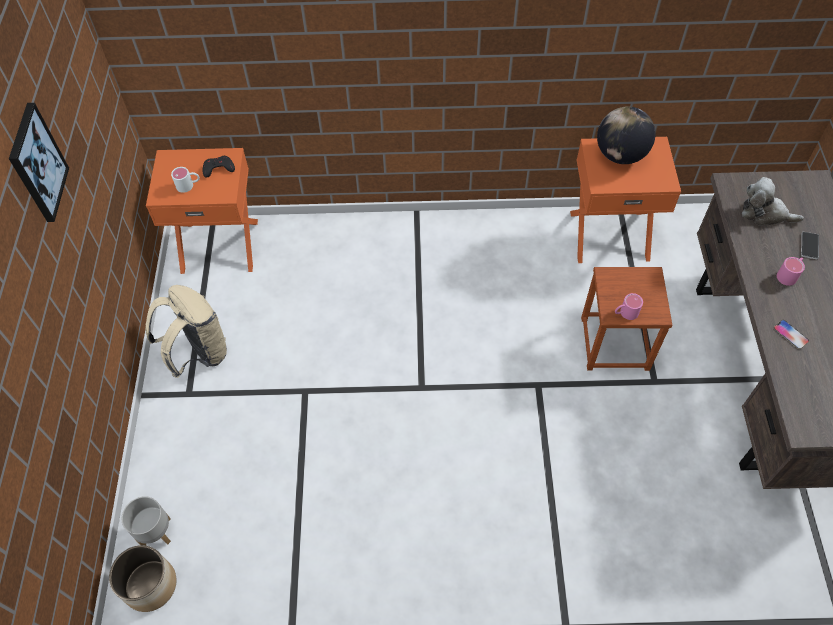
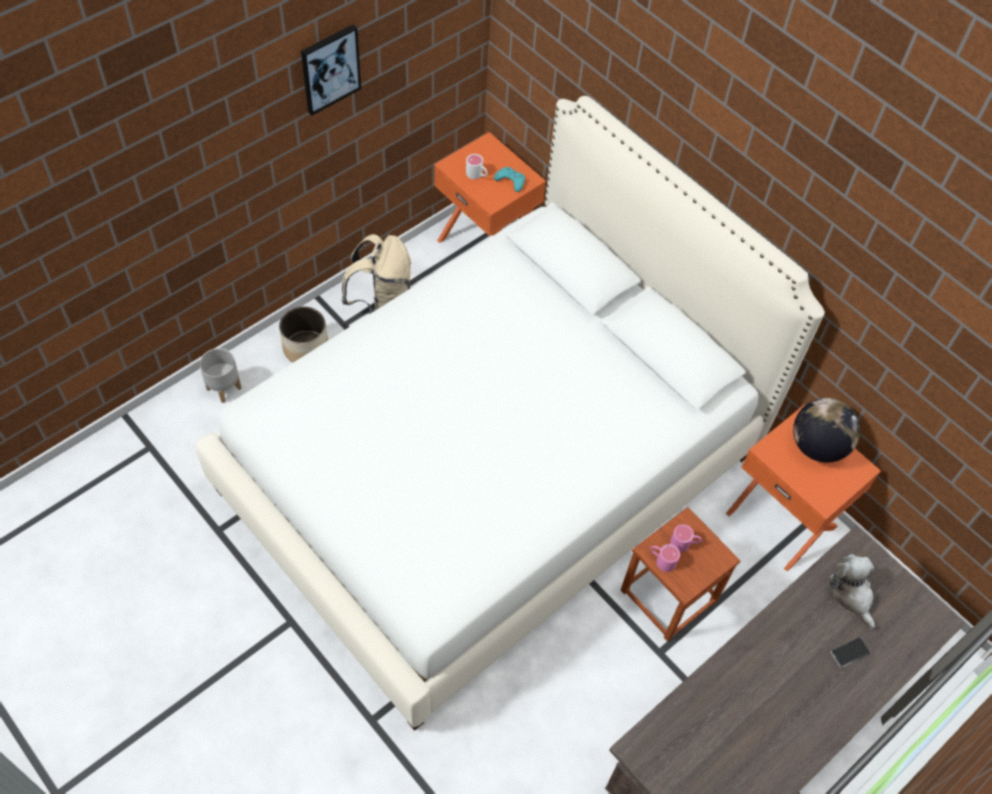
camera: 45 degrees right, 0 degrees up
planter [109,545,177,612] -> planter moved to [279,307,328,362]
black game controller [203,156,235,178] -> turquoise game controller [494,167,525,192]
phone [774,320,809,349] -> none
pink mug [777,257,805,286] -> pink mug moved to [670,524,702,552]
none -> white bed [196,96,825,731]

